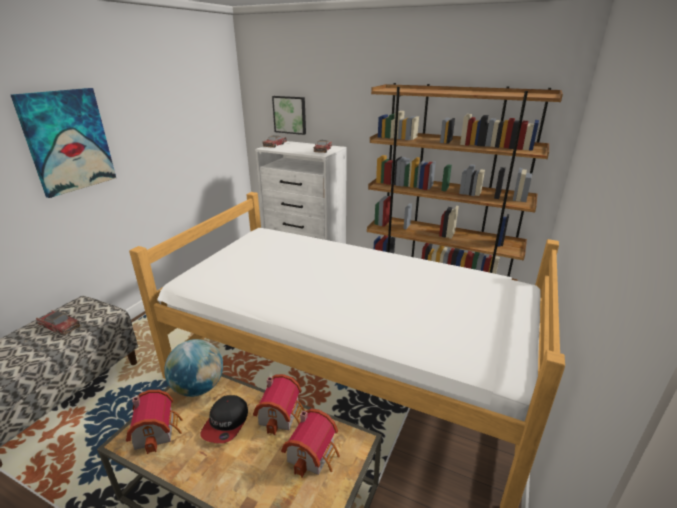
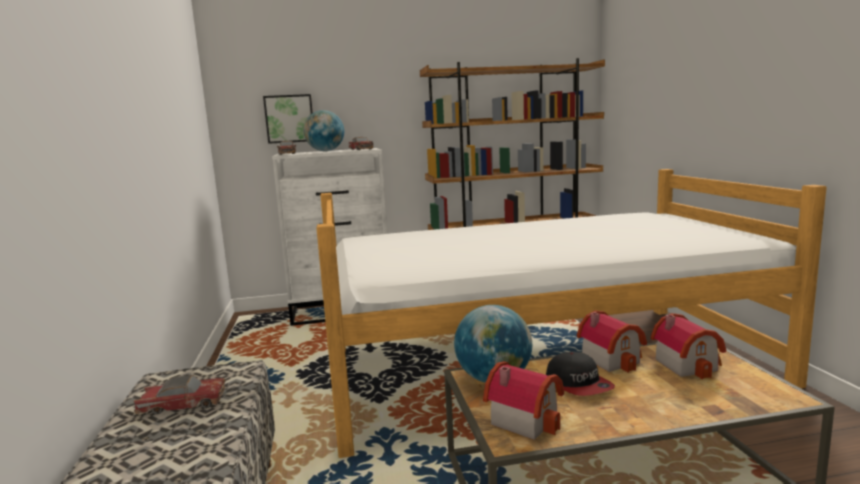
camera: 35 degrees left, 15 degrees down
picture [11,88,116,198] -> none
none -> globe [304,110,344,151]

